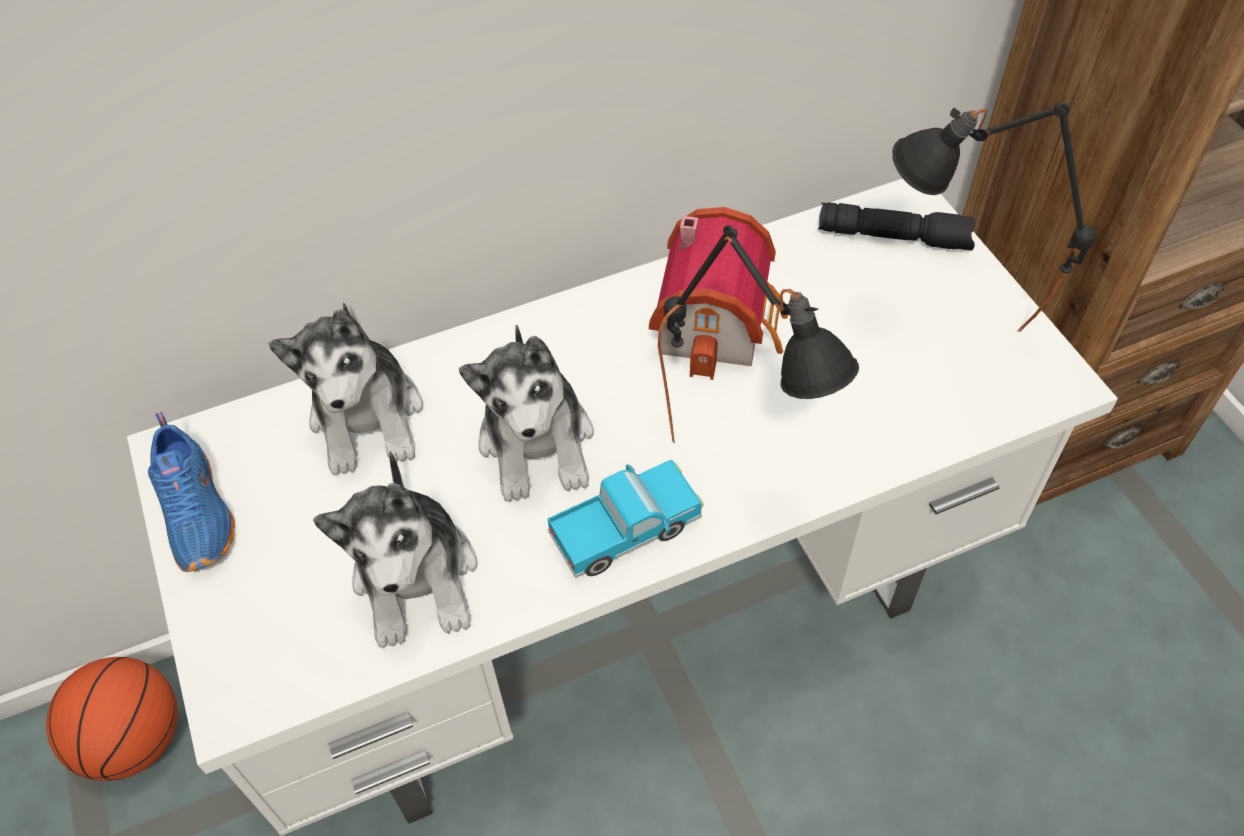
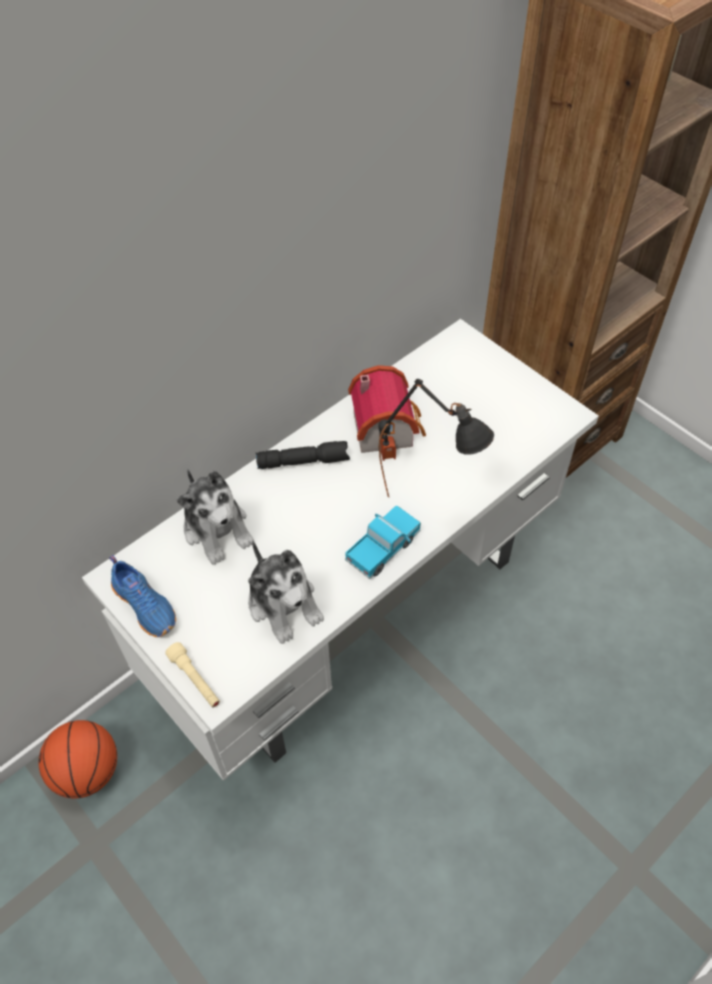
camera: 20 degrees left, 0 degrees up
plush toy [459,324,594,502] -> none
black flashlight [818,202,975,250] -> black flashlight moved to [256,441,350,469]
black table lamp [892,101,1096,332] -> none
none -> beige flashlight [165,642,220,707]

